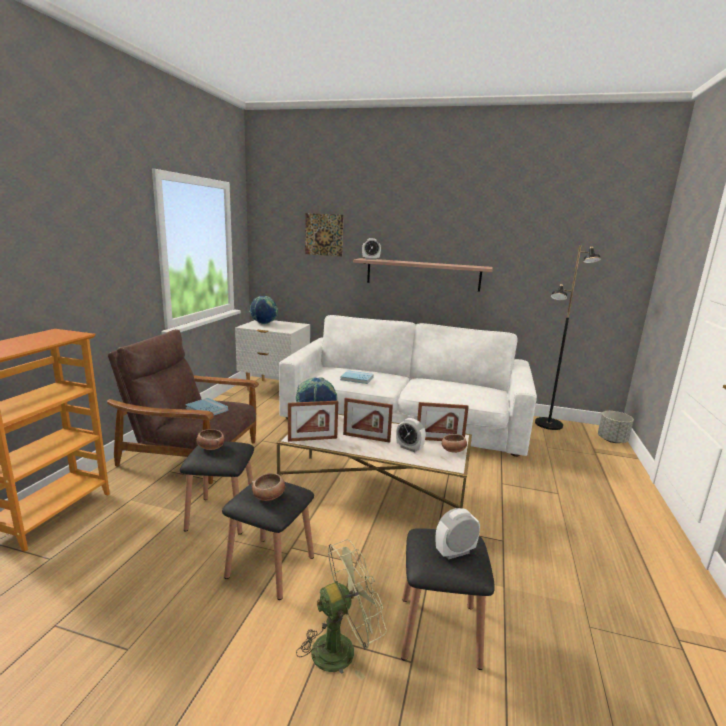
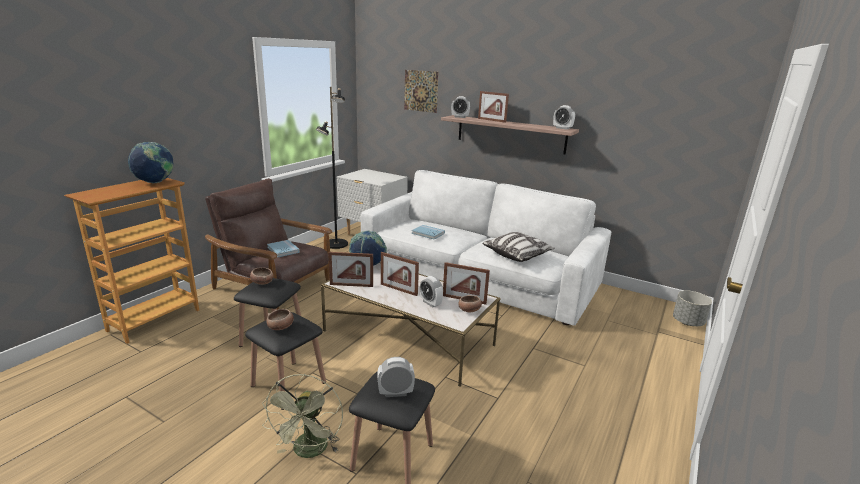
camera: 15 degrees right, 5 degrees up
globe [250,296,278,324] -> globe moved to [128,142,173,184]
green fan [296,539,387,681] -> green fan turned 105 degrees clockwise [262,374,343,458]
black floor lamp [535,245,601,430] -> black floor lamp moved to [316,87,348,249]
none -> picture frame [478,91,509,123]
none -> pillow [483,232,555,262]
none -> alarm clock [553,105,575,130]

